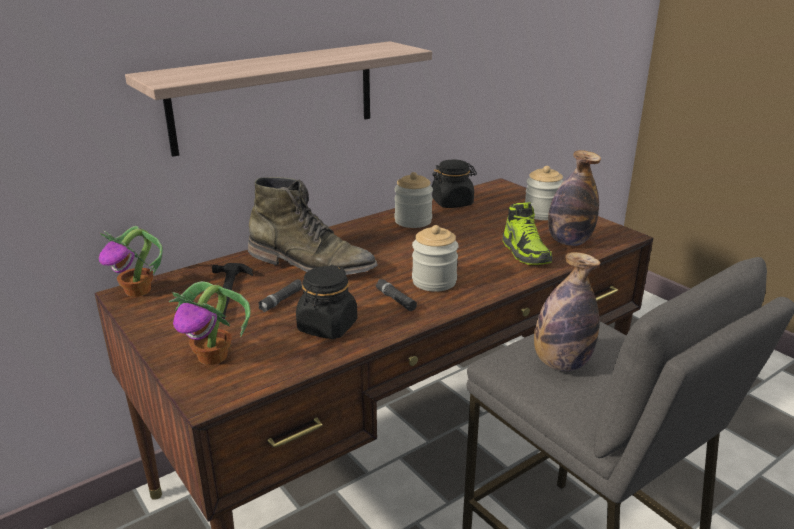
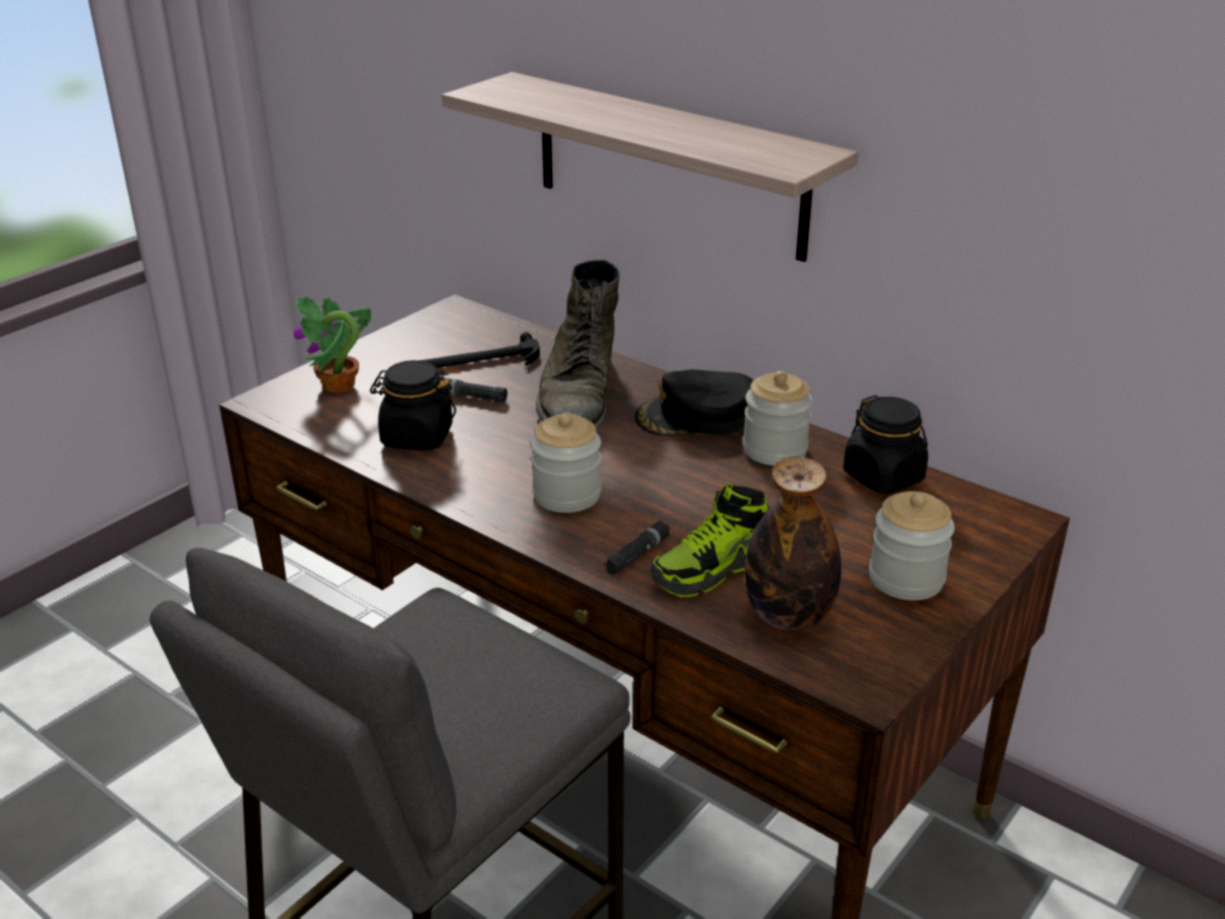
camera: 75 degrees right, 5 degrees up
potted plant [98,226,163,297] -> none
black flashlight [376,279,417,311] -> black flashlight moved to [604,520,670,575]
bottle [534,252,601,371] -> none
none -> black cap [635,370,754,436]

